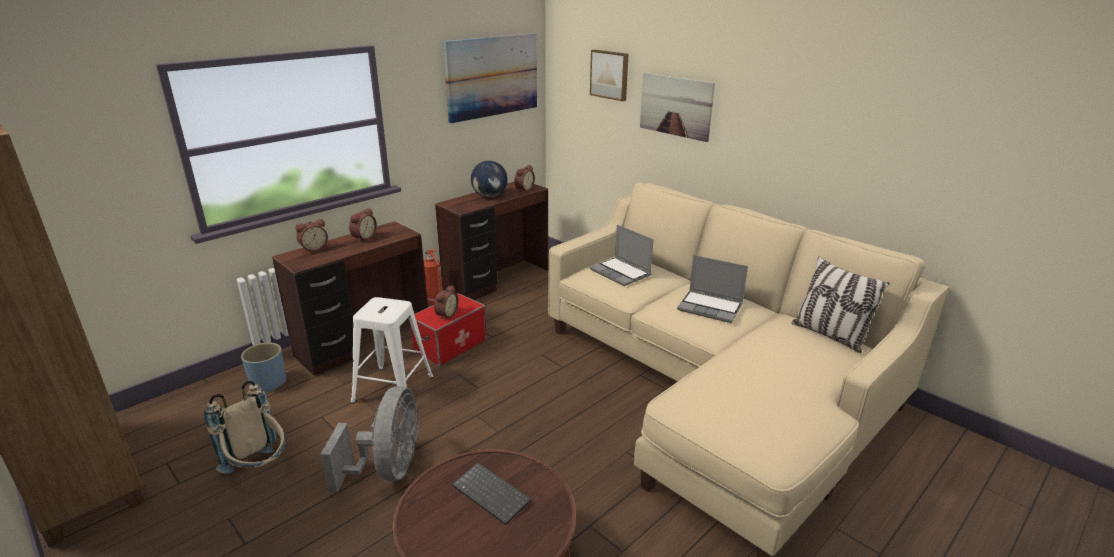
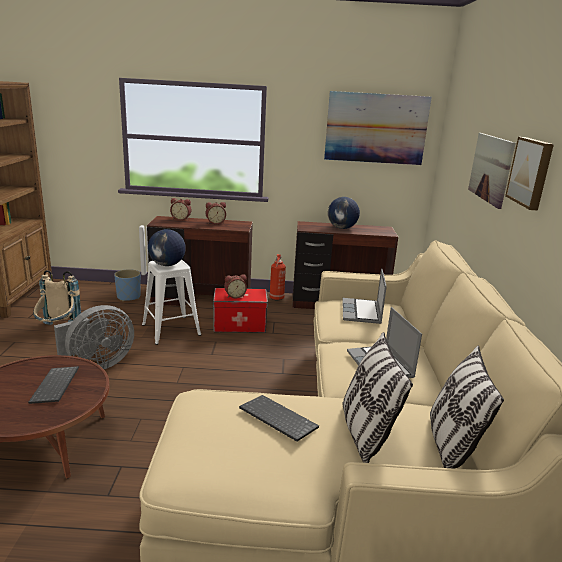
camera: 45 degrees right, 5 degrees down
alarm clock [514,165,535,192] -> none
picture [590,50,629,101] -> picture moved to [505,137,554,211]
none -> globe [148,229,186,266]
none -> keyboard [239,395,319,442]
none -> pillow [343,332,413,463]

